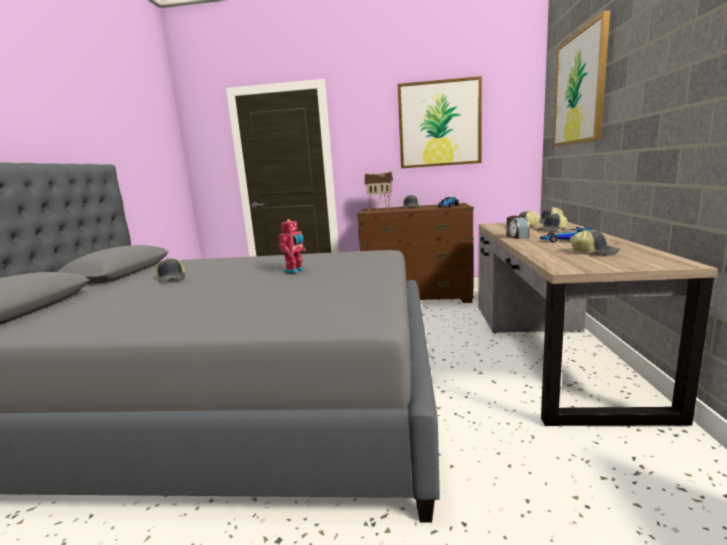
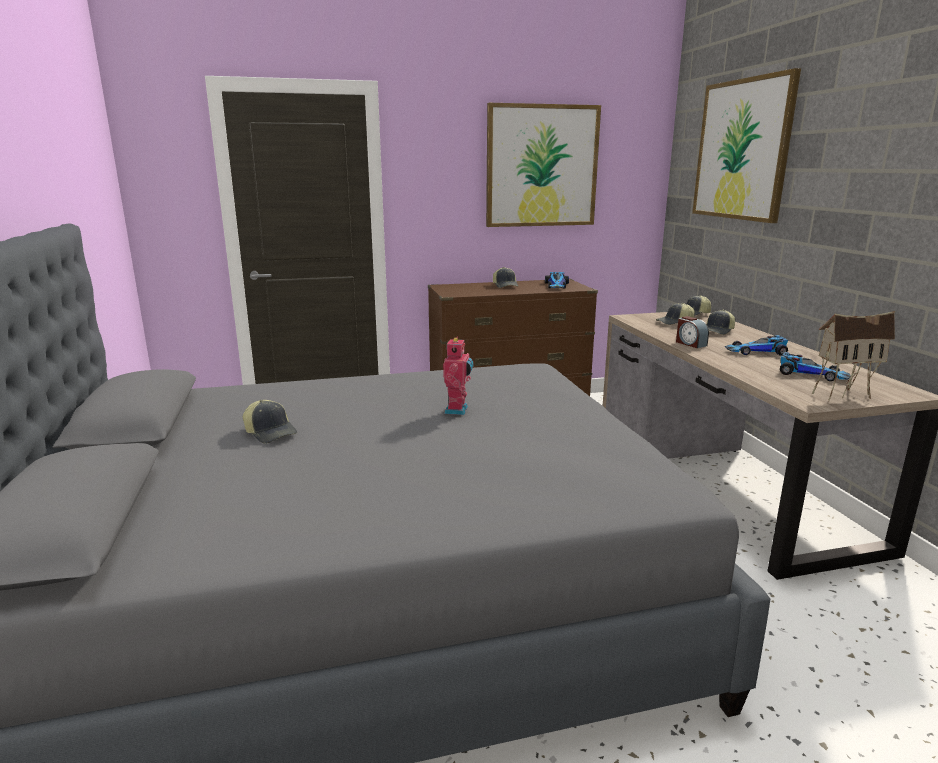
camera: 20 degrees left, 5 degrees up
toy house [364,171,393,210] -> toy house moved to [812,311,895,401]
cap [570,230,621,256] -> toy car [780,352,850,381]

